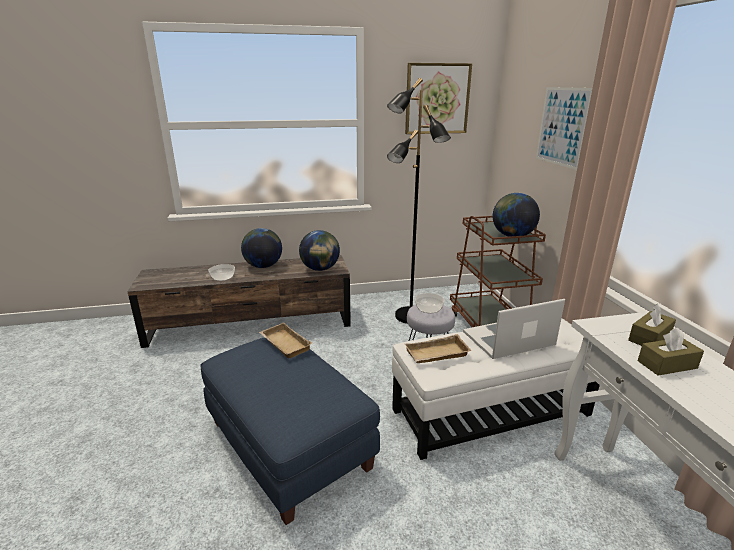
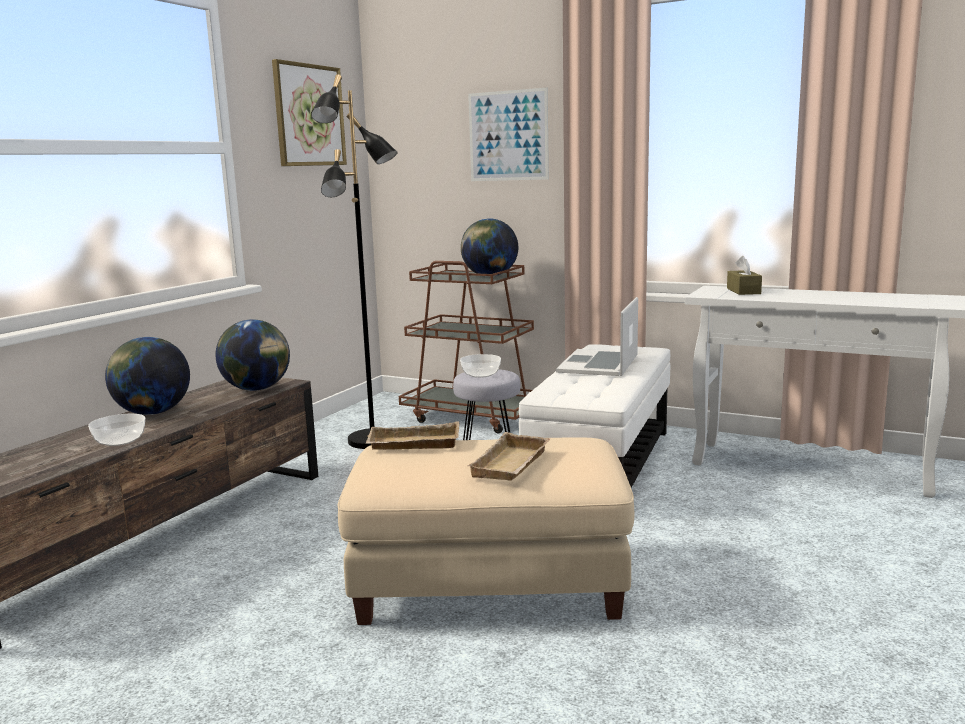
camera: 50 degrees left, 10 degrees down
blue ottoman [200,337,380,525] -> beige ottoman [337,438,634,625]
beige tray [405,334,472,363] -> beige tray moved to [467,432,551,481]
brown tissue box [638,328,704,376] -> none

